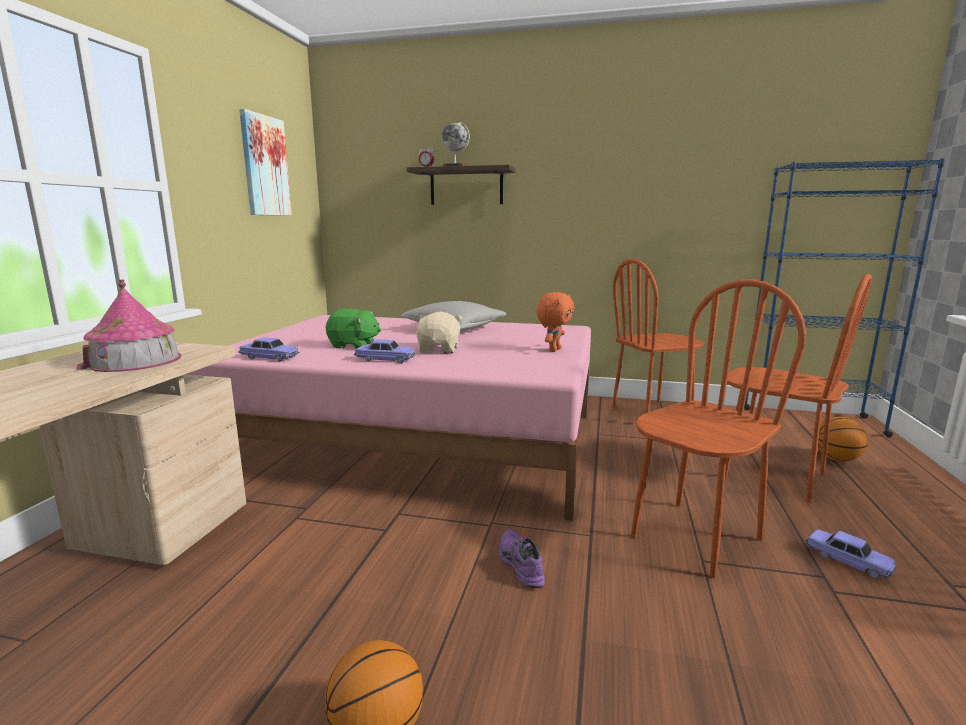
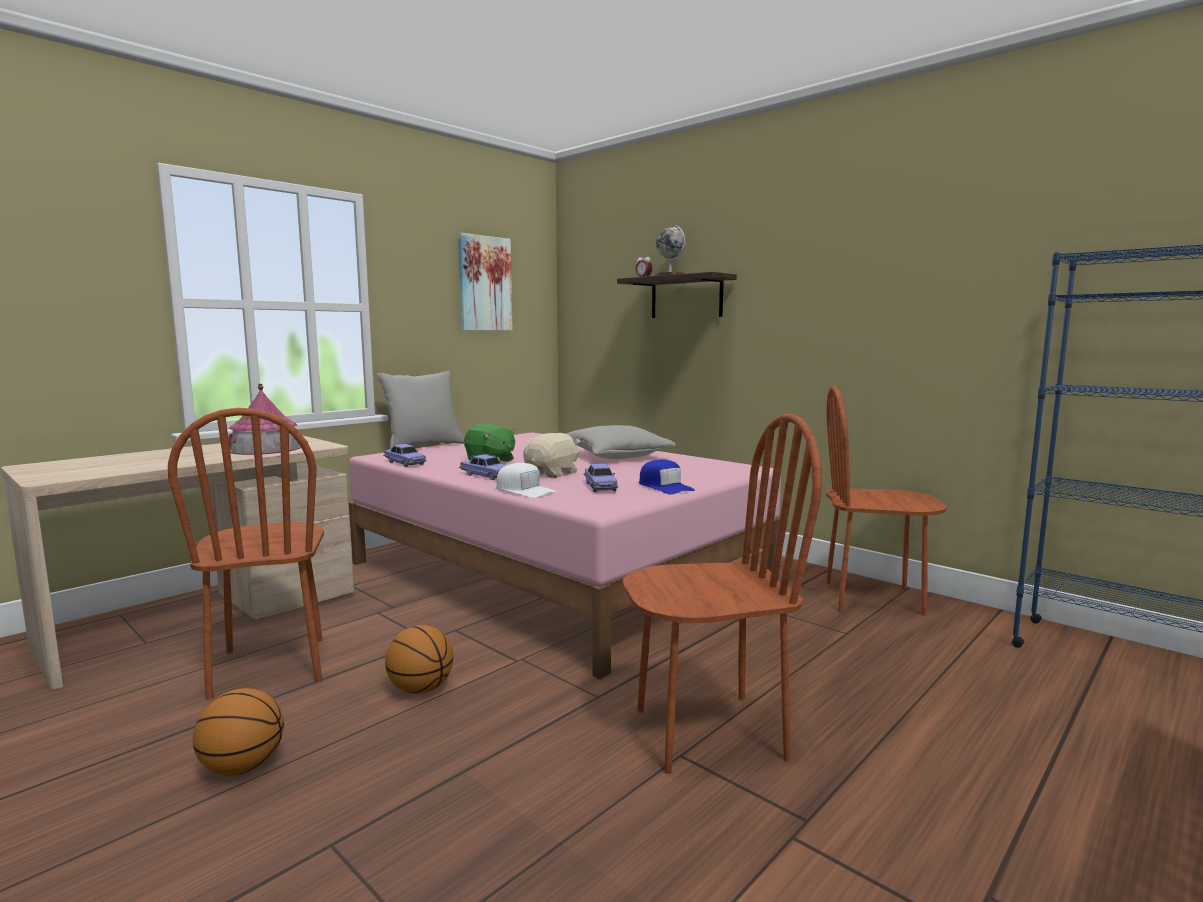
camera: 30 degrees right, 5 degrees down
purple shoe [499,529,545,588] -> none
orange plush toy [536,292,574,352] -> blue cap [639,460,695,494]
brown chair [725,274,872,502] -> brown chair moved to [168,408,324,700]
toy car [805,529,896,579] -> toy car moved to [584,464,618,492]
basketball [818,417,868,461] -> basketball moved to [385,625,453,694]
none -> grey pillow [377,371,464,449]
none -> white cap [496,463,556,498]

